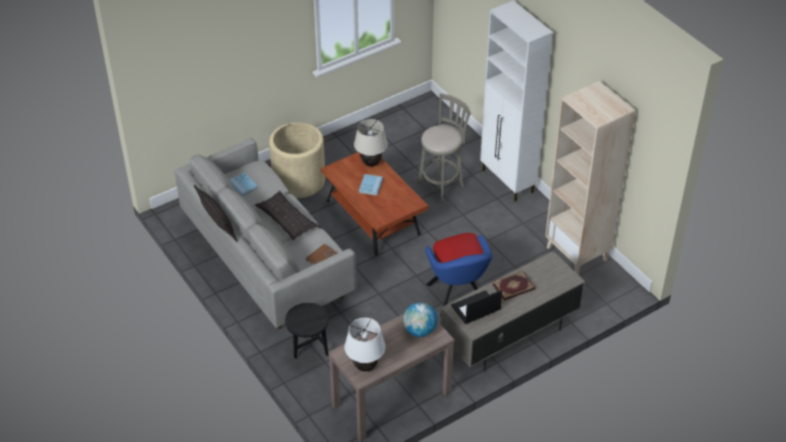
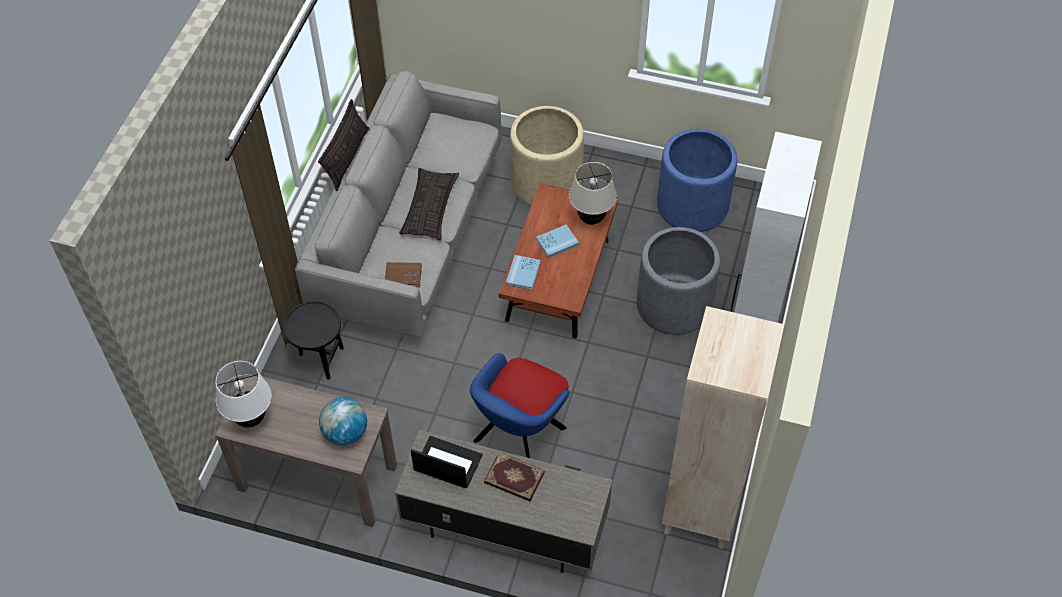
camera: 50 degrees right, 10 degrees up
blue book [229,173,258,196] -> blue book moved to [506,255,540,290]
grey stool [416,93,471,202] -> grey planter [637,227,721,335]
none -> blue planter [657,129,737,232]

